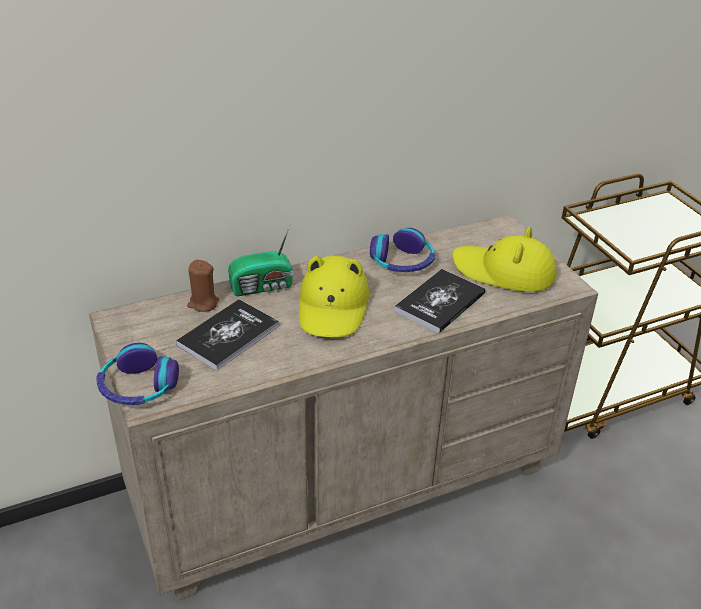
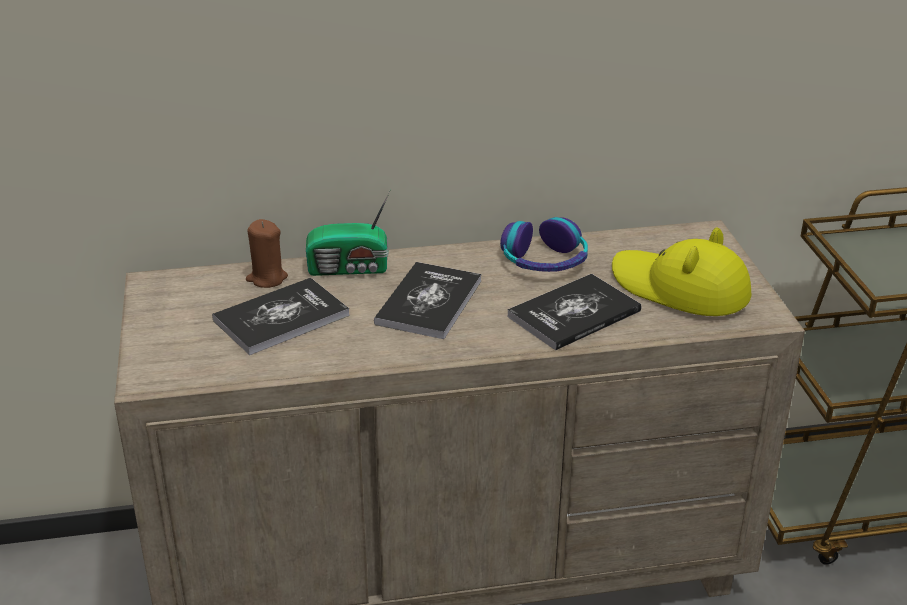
camera: 15 degrees right, 5 degrees down
headphones [96,343,179,405] -> none
yellow hat [299,256,369,337] -> book [374,262,481,339]

